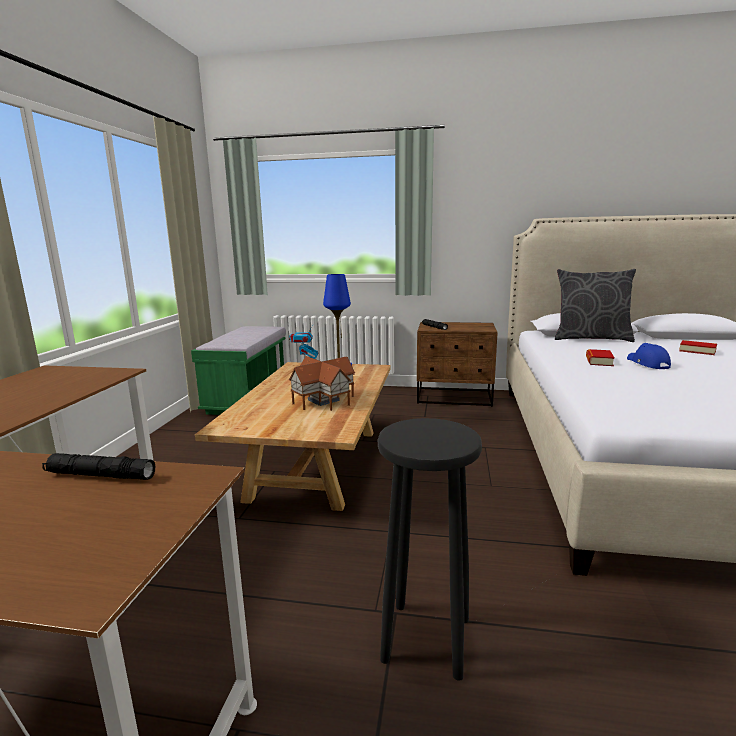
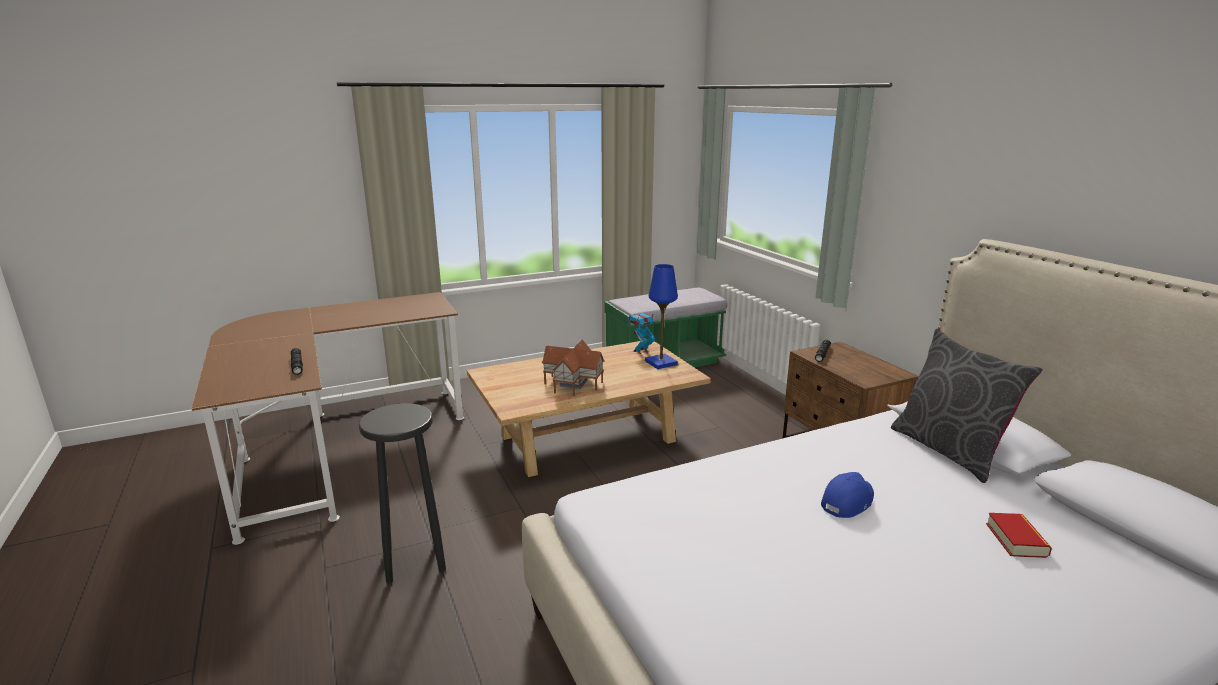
camera: 55 degrees right, 5 degrees up
book [586,349,615,366] -> none

